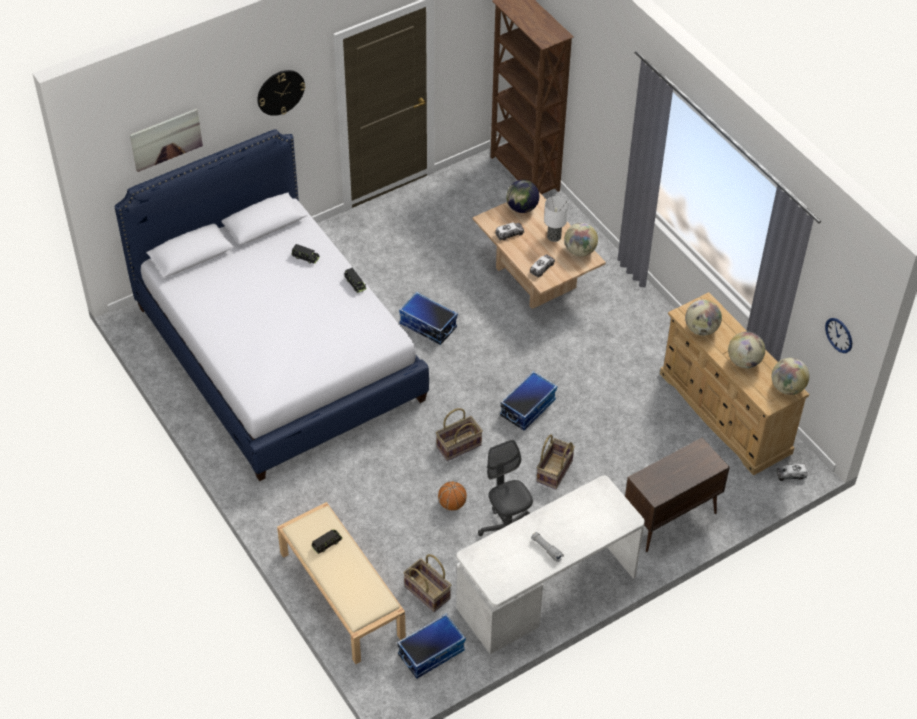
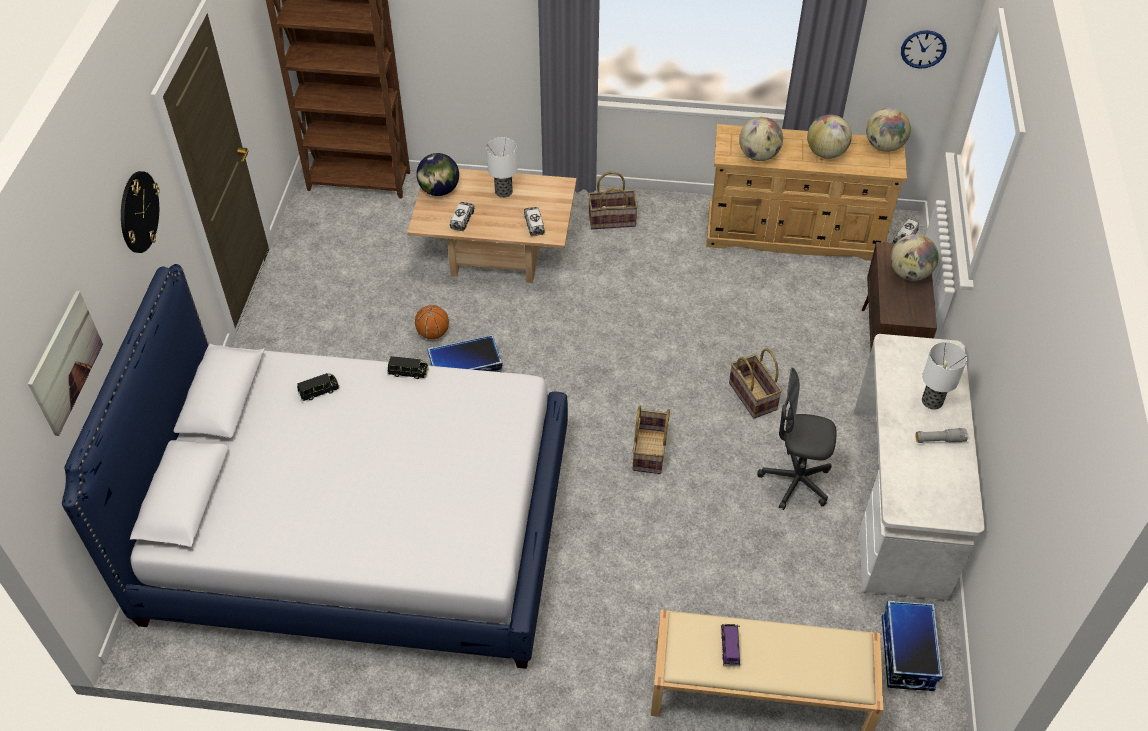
camera: 50 degrees left, 0 degrees up
black toy car [311,529,342,554] -> purple toy car [721,624,740,666]
basket [403,554,451,612] -> basket moved to [588,172,638,229]
basketball [438,482,467,510] -> basketball moved to [415,305,449,339]
storage box [500,371,557,430] -> none
globe [564,223,598,257] -> globe moved to [890,234,939,281]
none -> table lamp [922,342,967,410]

